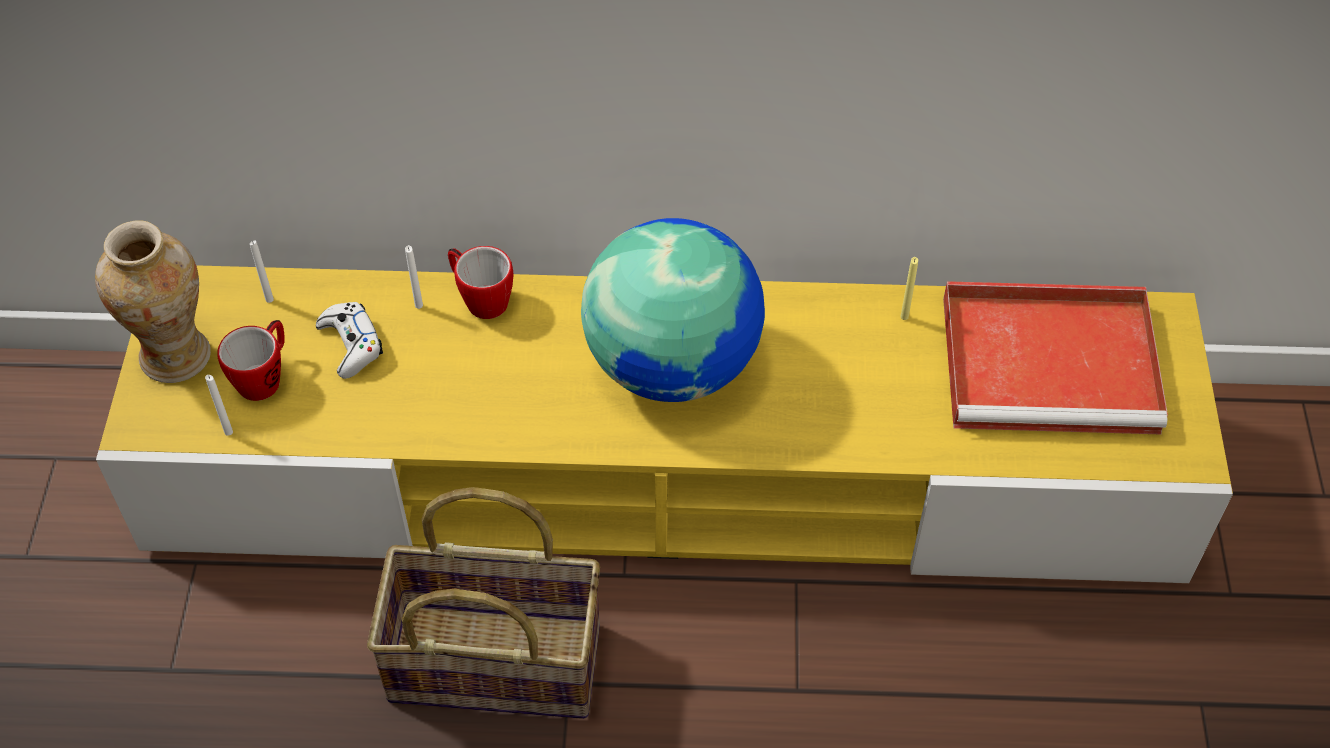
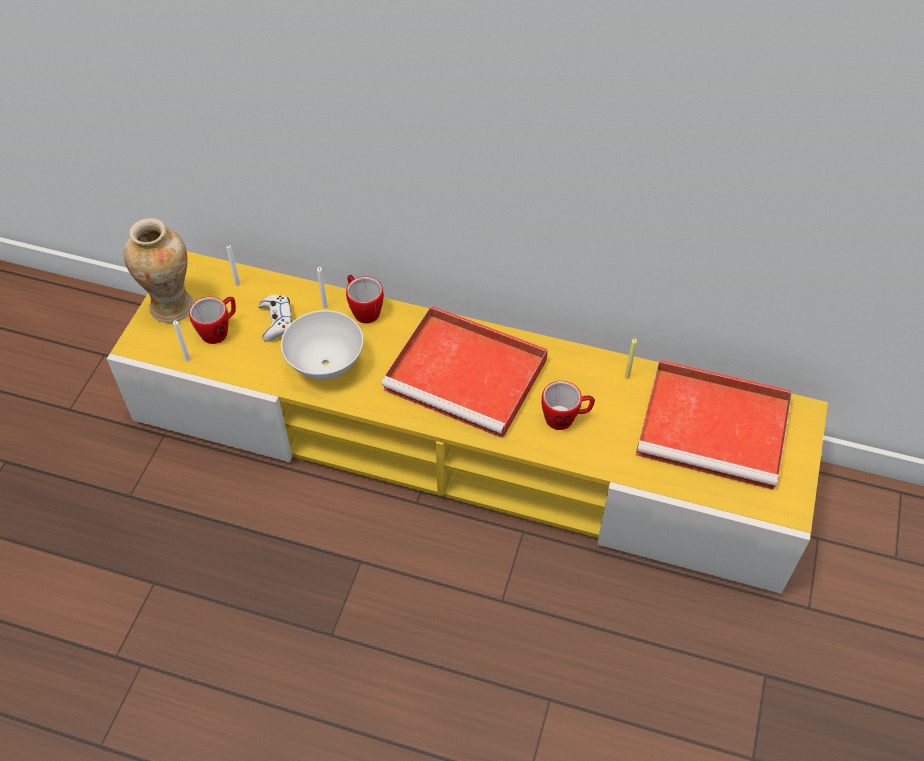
camera: 15 degrees right, 0 degrees up
basket [367,487,600,719] -> none
globe [581,218,765,402] -> red tray [381,306,548,438]
none -> white bowl [281,310,363,379]
none -> mug [541,381,595,430]

